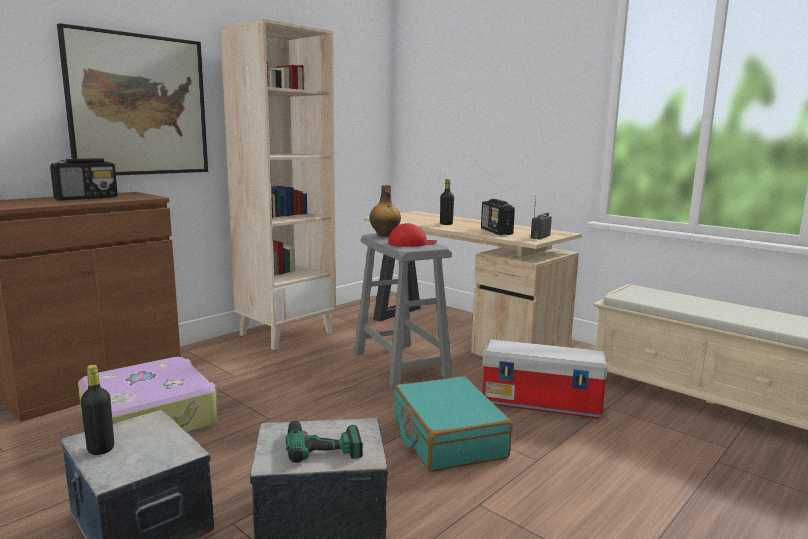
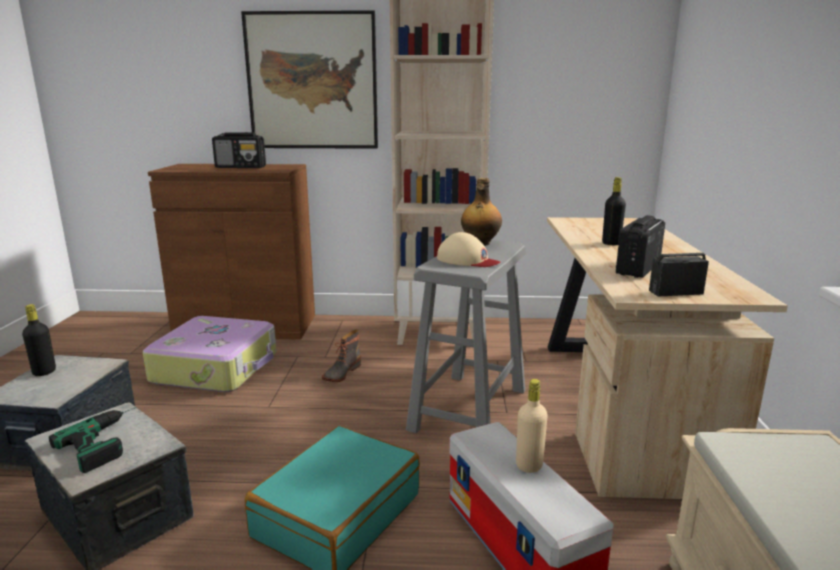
camera: 50 degrees right, 5 degrees up
red cap [388,223,437,247] -> beige cap [437,232,501,267]
none -> boot [322,330,361,382]
none -> beige bottle [516,379,548,473]

